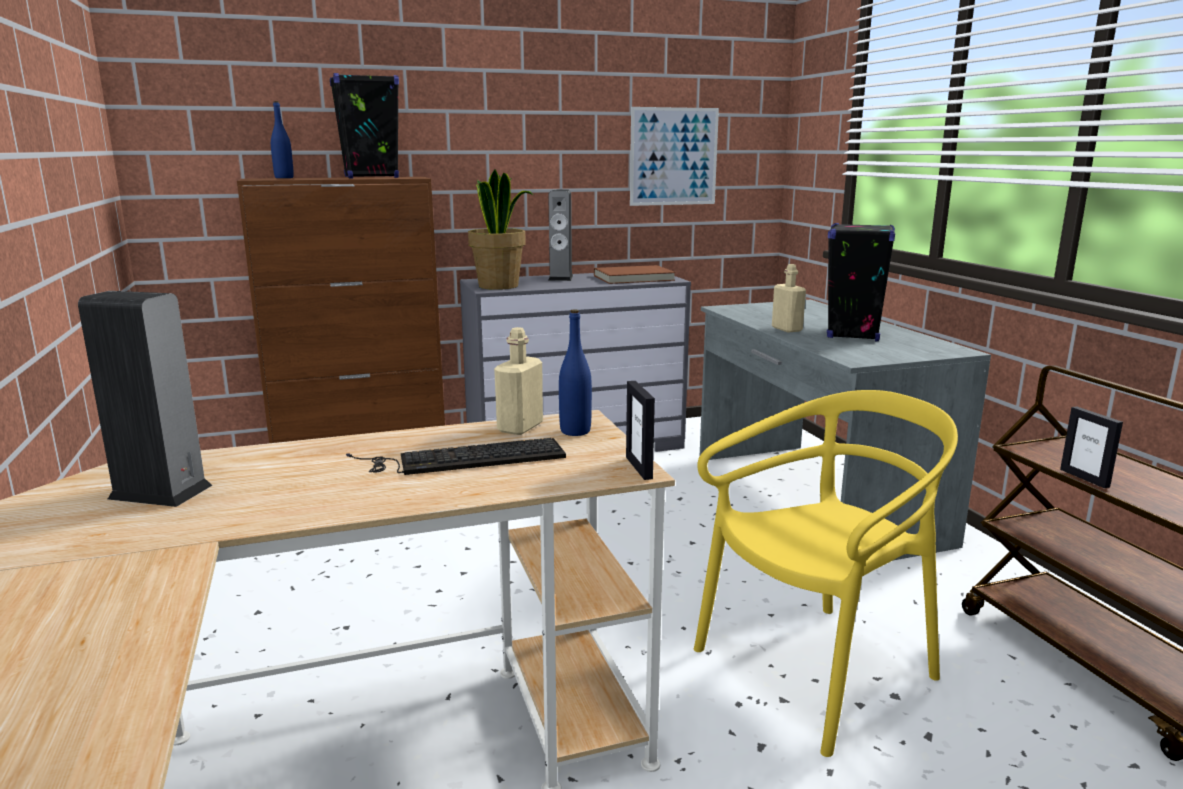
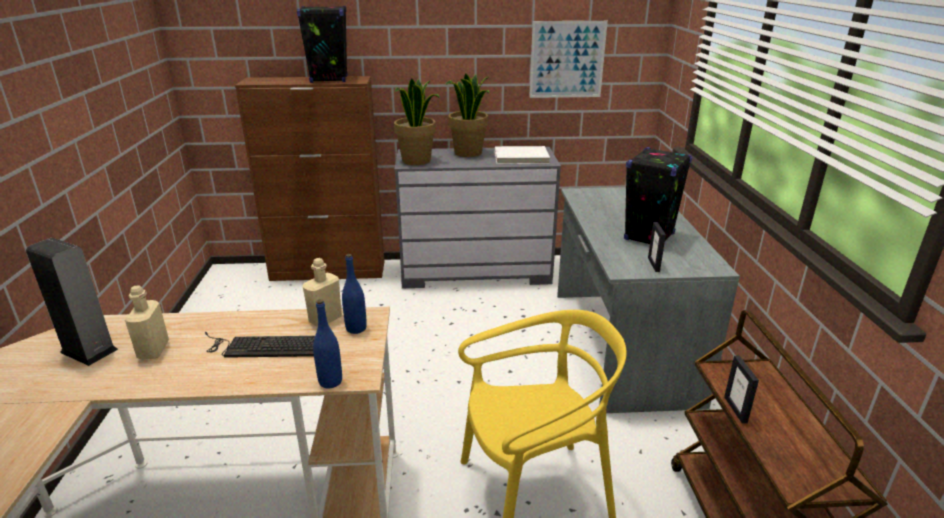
camera: 15 degrees right, 10 degrees up
blue bottle [271,101,294,178] -> blue bottle moved to [313,299,342,388]
speaker [548,190,573,281] -> potted plant [446,73,490,157]
brown book [594,265,675,284] -> white book [495,146,550,164]
picture frame [626,381,655,480] -> picture frame moved to [648,222,666,272]
beige bottle [772,264,806,332] -> beige bottle moved to [125,285,169,360]

